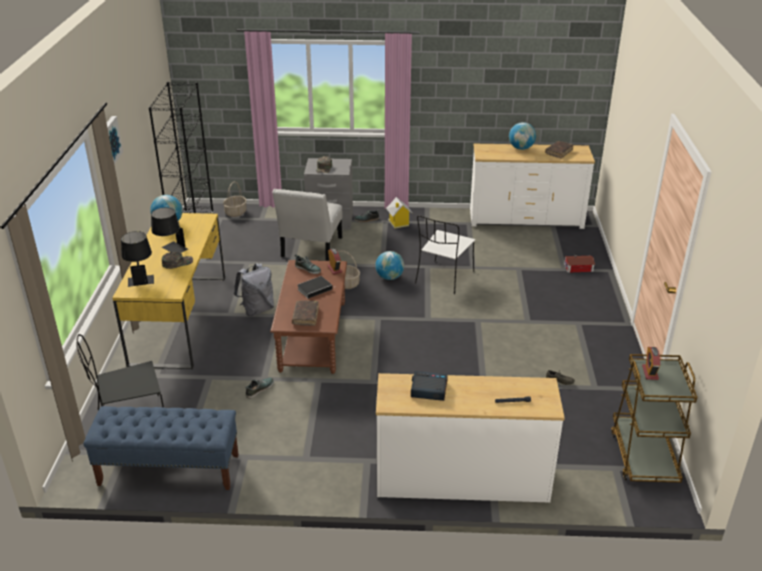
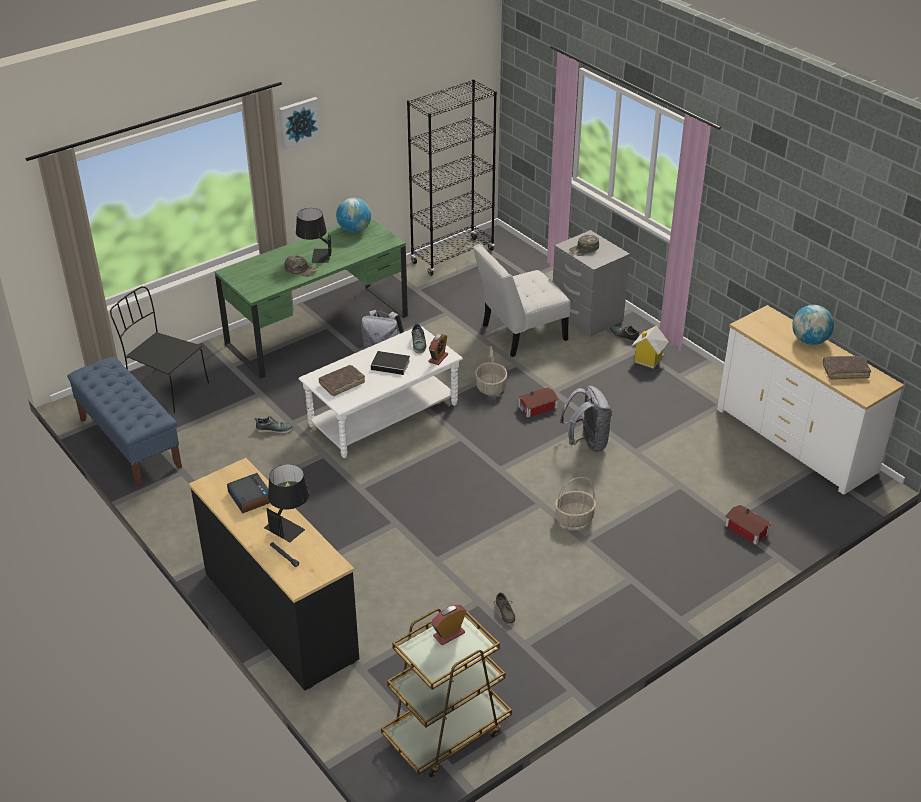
camera: 50 degrees right, 5 degrees up
yellow desk [112,213,225,369] -> green desk [215,219,408,379]
black table lamp [121,231,154,287] -> black table lamp moved to [264,464,309,542]
basket [223,181,247,217] -> basket moved to [555,477,596,527]
brown coffee table [270,260,347,374] -> white coffee table [299,325,463,458]
globe [375,251,404,280] -> toy house [518,387,559,418]
white dresser [376,373,565,503] -> black dresser [189,458,359,691]
white chair [415,215,475,294] -> grey backpack [560,385,612,452]

